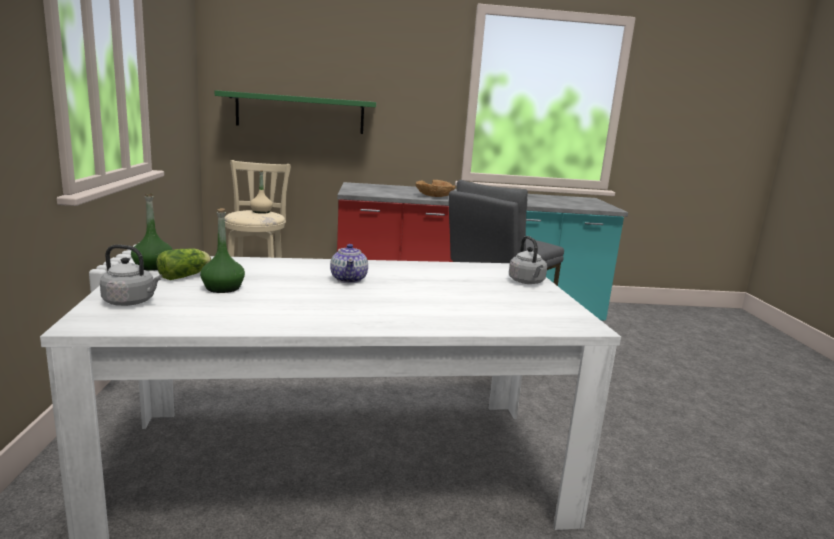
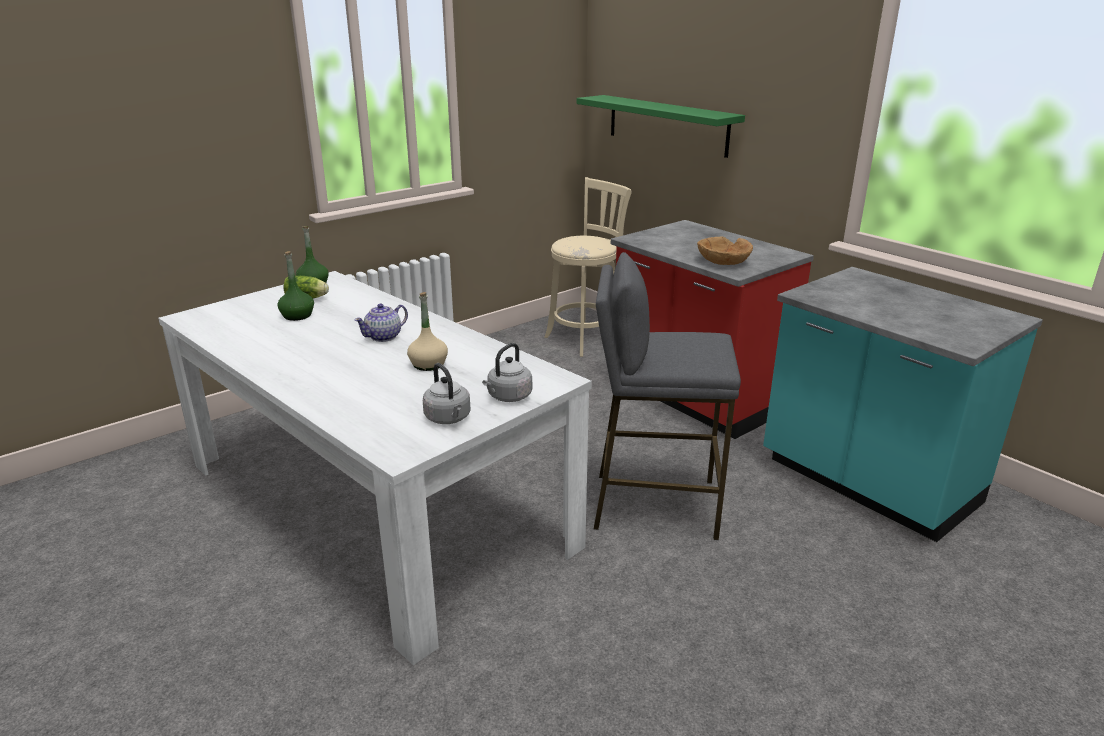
camera: 55 degrees right, 10 degrees up
grey kettle [100,245,162,306] -> grey kettle moved to [423,363,470,424]
beige bottle [250,170,273,214] -> beige bottle moved to [407,292,448,371]

